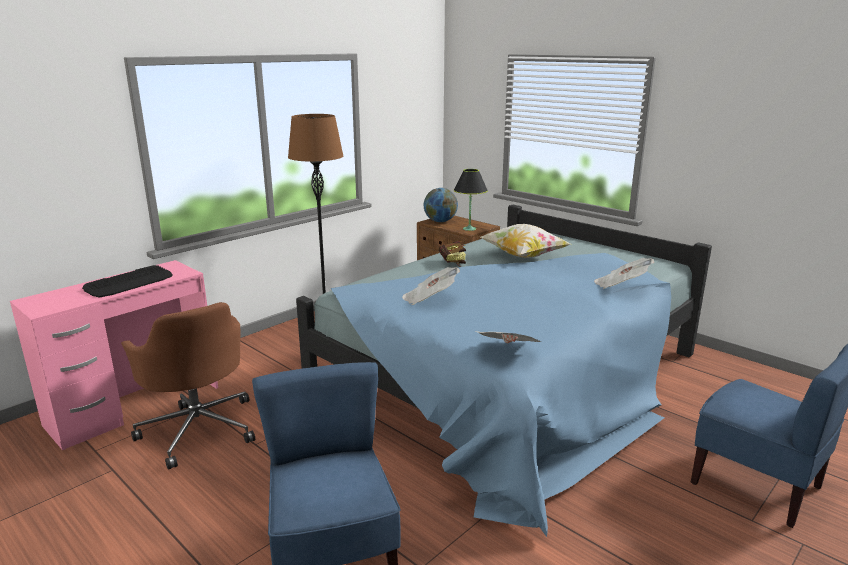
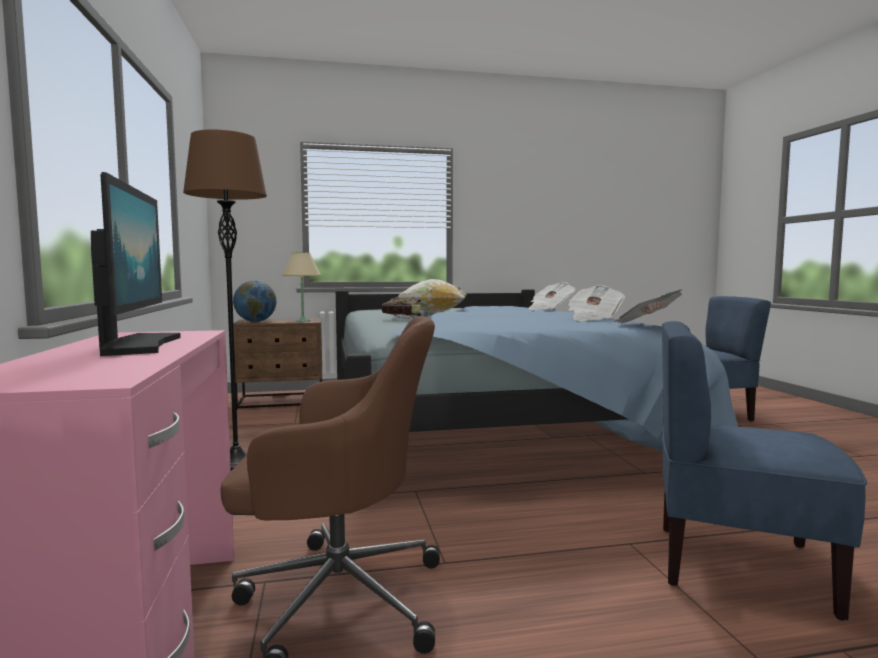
camera: 55 degrees left, 15 degrees down
keyboard [82,265,173,298] -> monitor [91,172,181,356]
newspaper [402,267,460,305] -> newspaper moved to [568,285,625,321]
black table lamp [454,169,488,231] -> beige table lamp [282,252,321,322]

